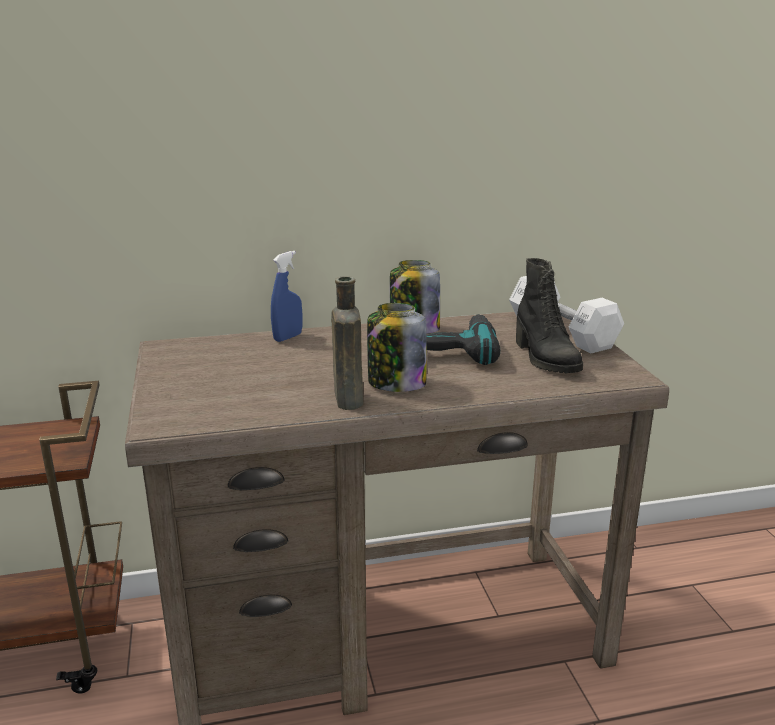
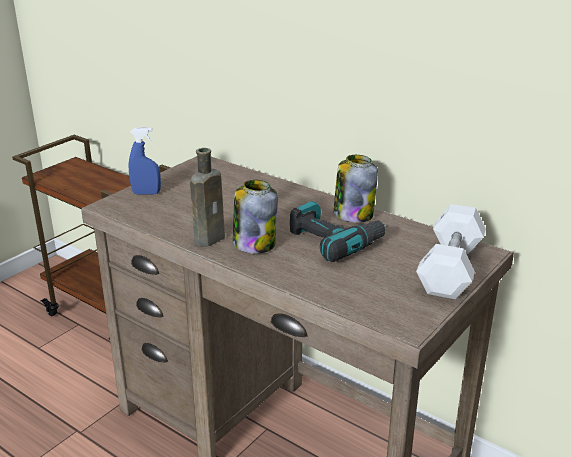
camera: 50 degrees right, 5 degrees up
blue spray bottle [271,251,302,342] -> blue spray bottle moved to [129,127,161,195]
black boot [516,258,583,373] -> none

